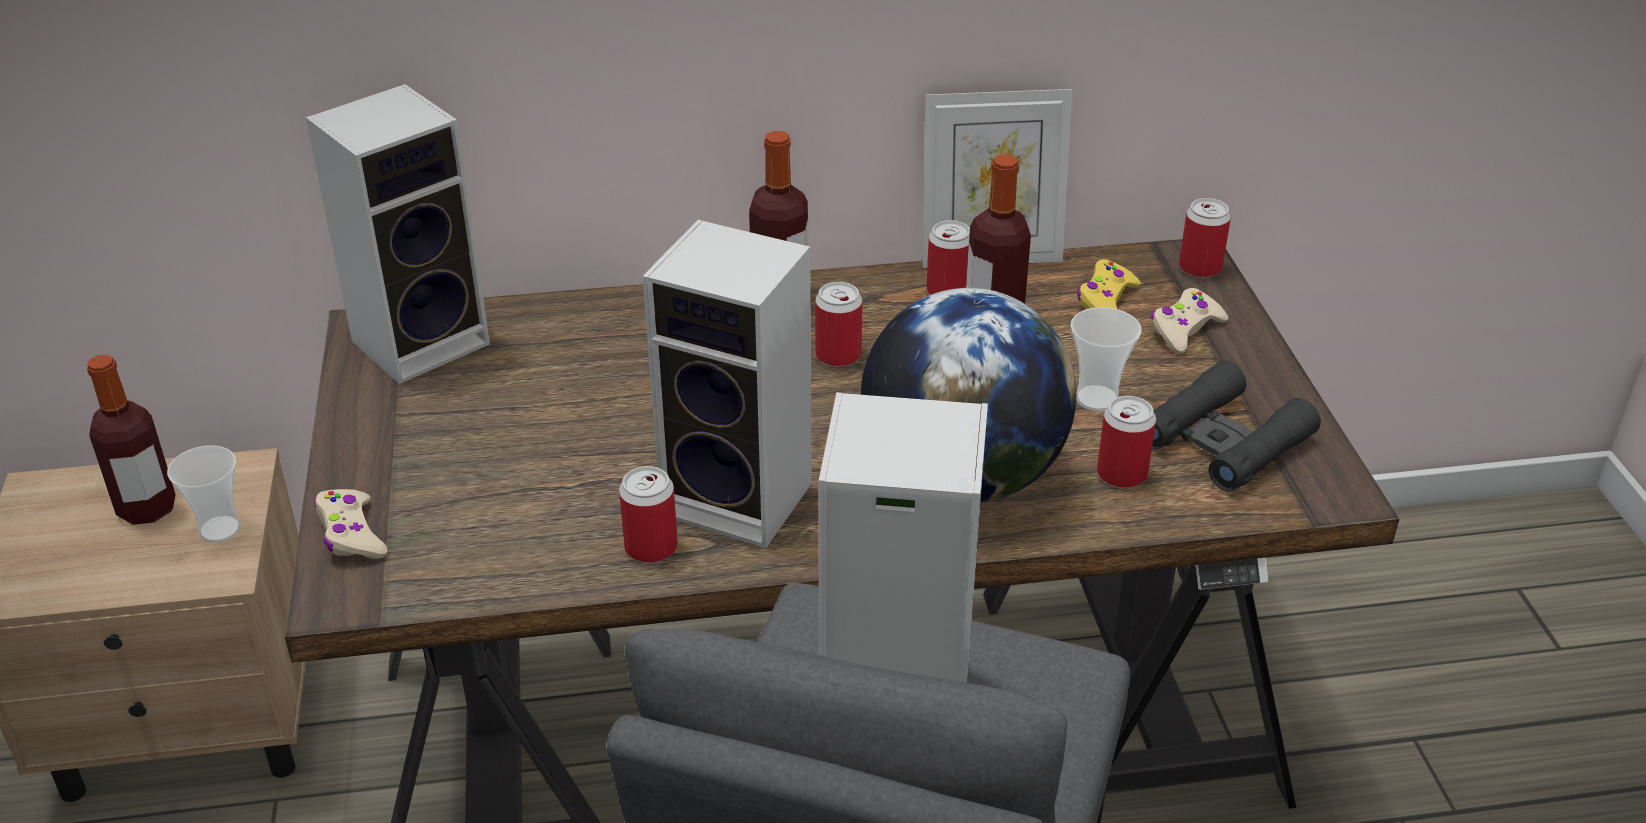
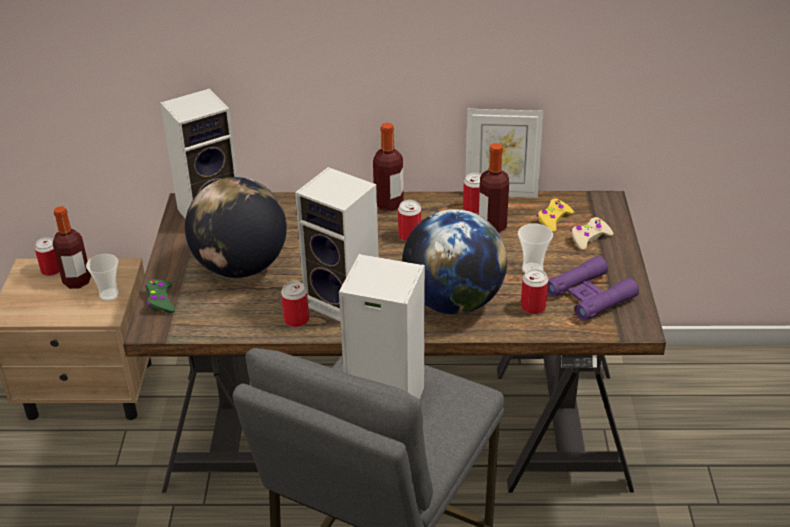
camera: 10 degrees right, 0 degrees up
beige game controller [314,489,387,559] -> green game controller [145,279,175,313]
black binoculars [1152,360,1321,491] -> purple binoculars [547,256,639,321]
can [1179,198,1231,278] -> can moved to [35,237,59,276]
none -> globe [185,177,287,278]

